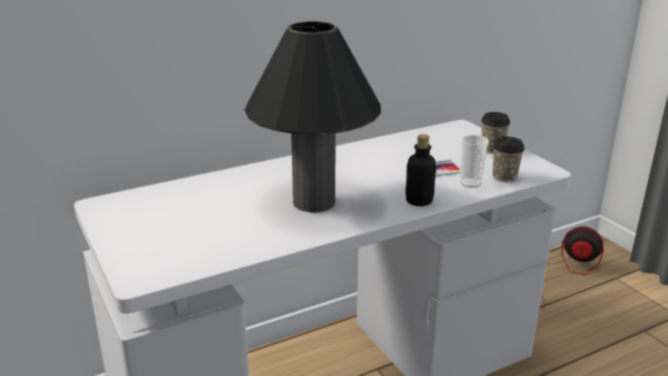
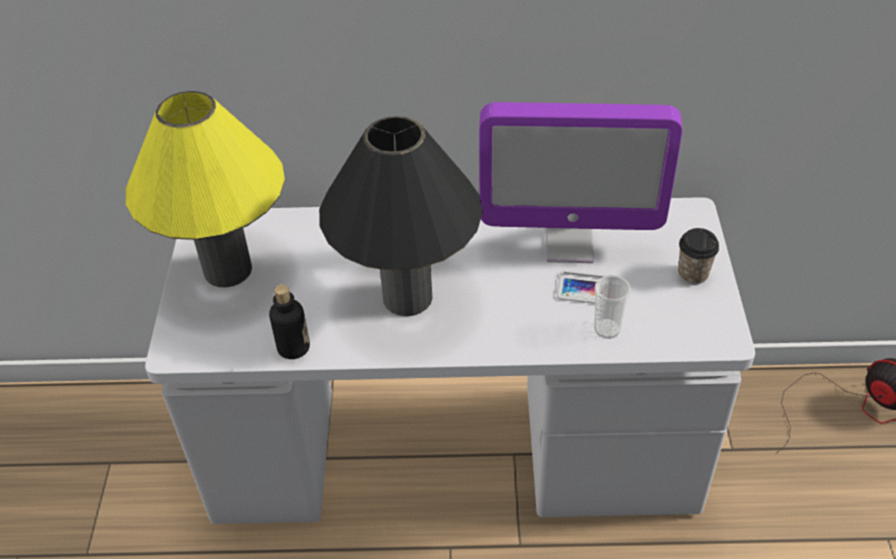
camera: 30 degrees right, 20 degrees up
bottle [405,134,436,206] -> bottle moved to [269,284,310,359]
cup [493,136,525,182] -> none
none -> yellow table lamp [126,91,285,287]
none -> monitor [479,102,683,263]

